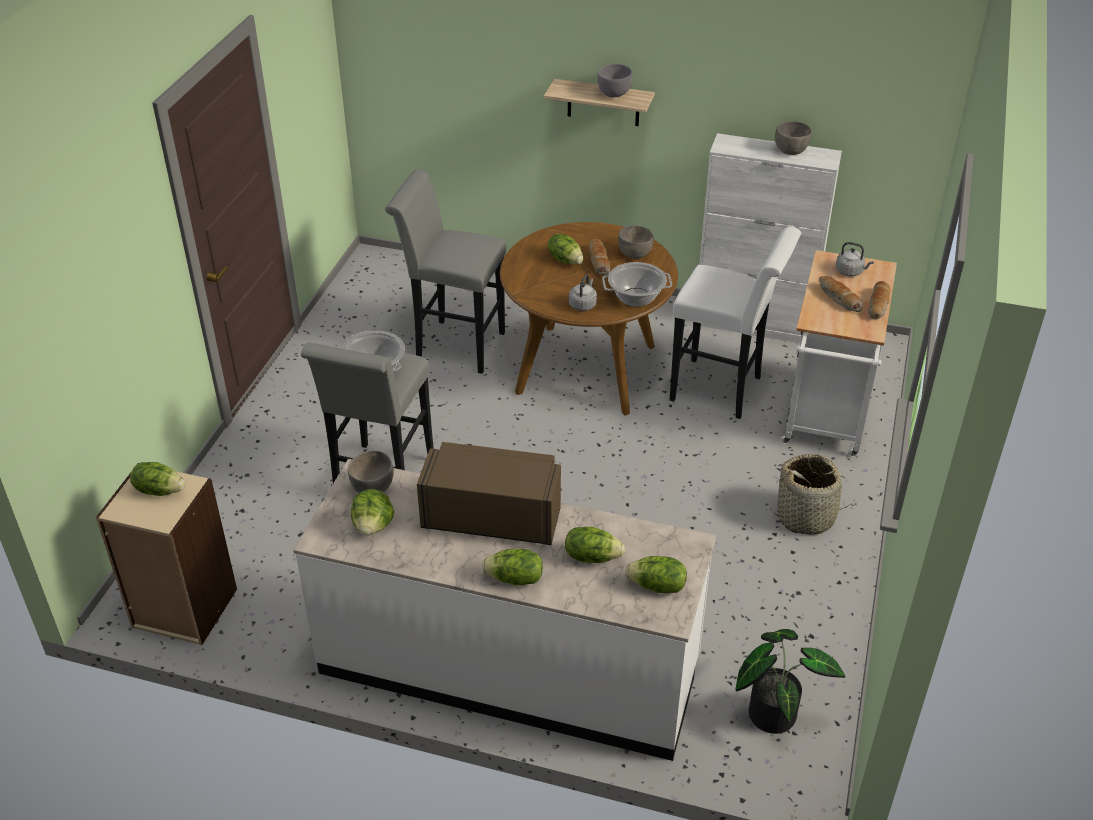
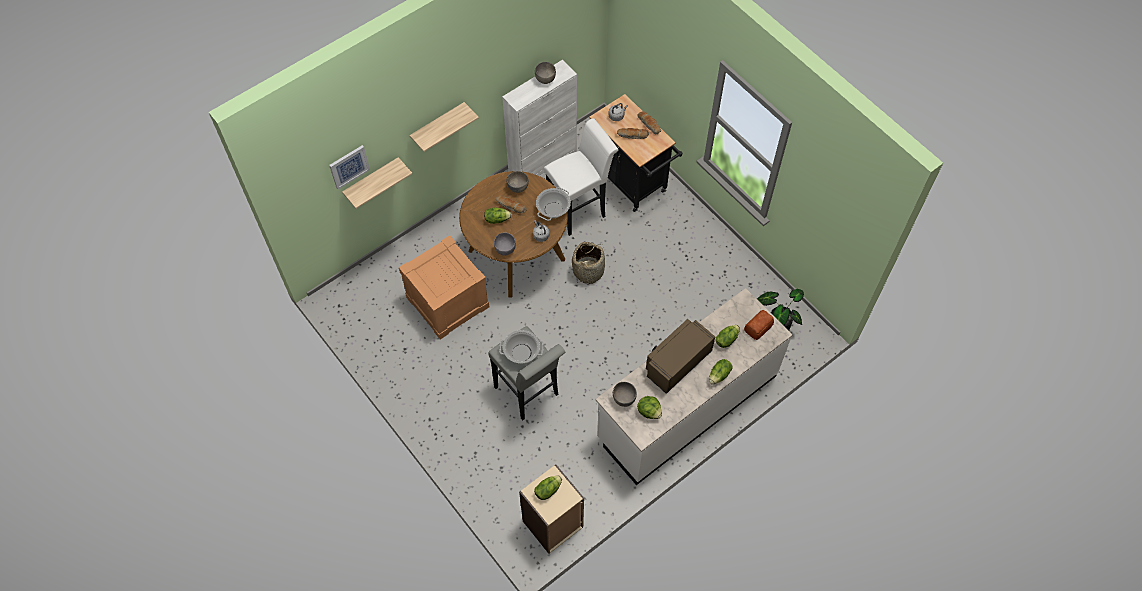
camera: 55 degrees left, 20 degrees up
grey stool [385,170,506,374] -> crate [399,235,489,339]
grey bowl [597,64,633,97] -> grey bowl moved to [494,232,516,256]
lettuce [625,556,687,593] -> bread [744,310,774,340]
basket [770,454,856,535] -> basket moved to [572,242,605,284]
white cart [781,250,897,457] -> black cart [589,94,683,212]
none -> picture [329,145,370,189]
none -> shelf [342,157,412,209]

